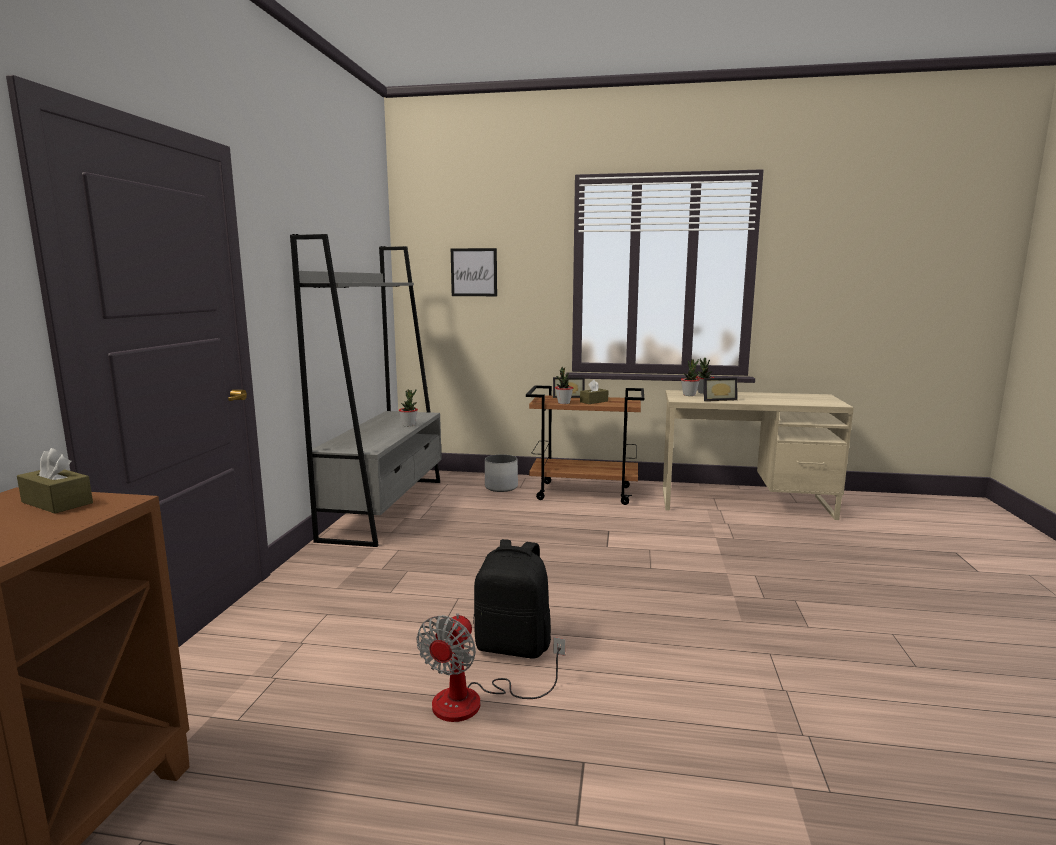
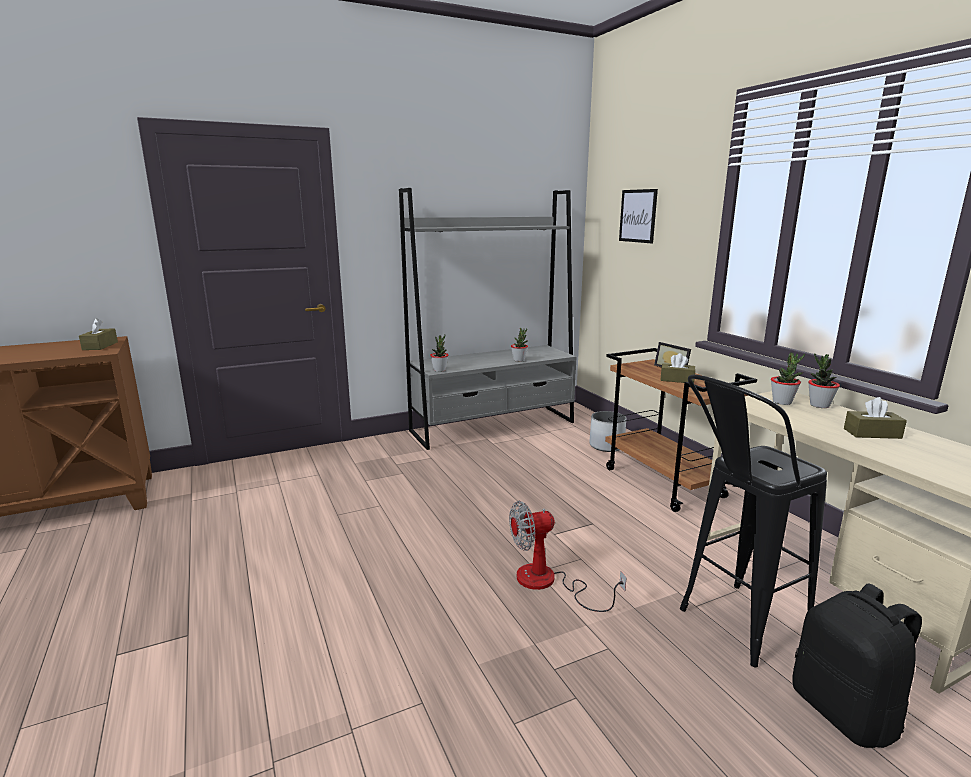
camera: 55 degrees right, 5 degrees up
fan [417,613,566,722] -> fan moved to [509,501,627,612]
black backpack [473,539,551,659] -> black backpack moved to [792,583,922,748]
potted plant [555,367,573,404] -> potted plant moved to [430,335,449,372]
picture frame [704,377,738,401] -> none
none -> black stool [680,374,827,667]
none -> brown tissue box [844,397,907,439]

